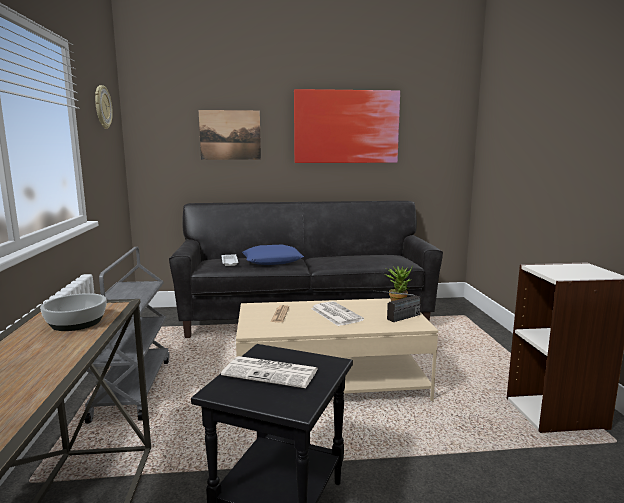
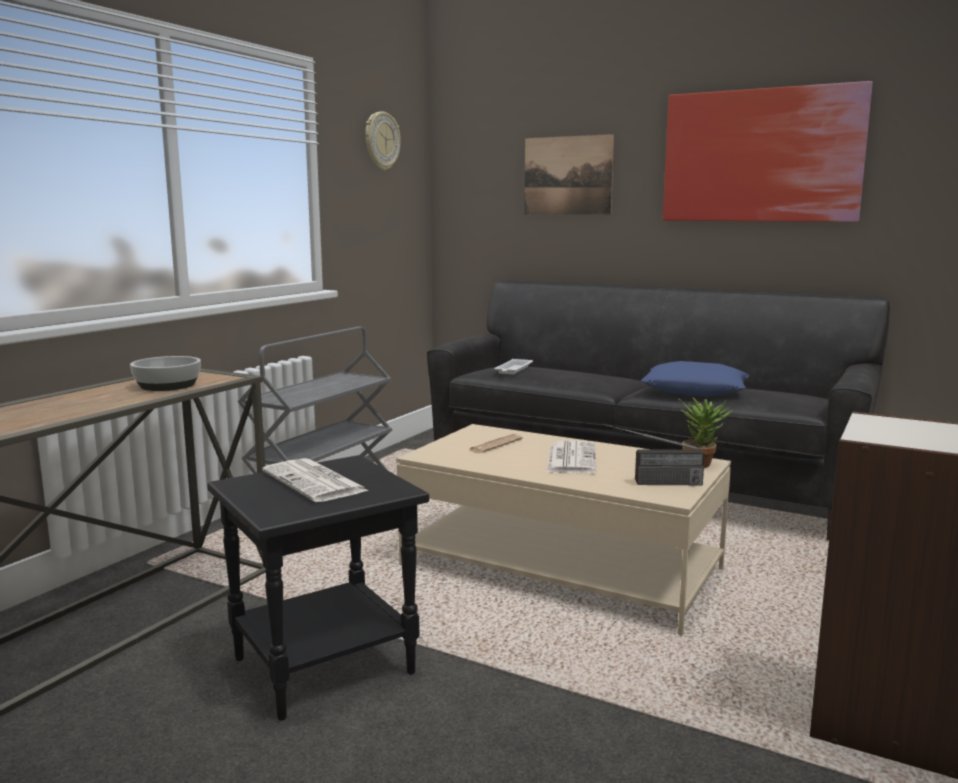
camera: 35 degrees right, 0 degrees up
blue pillow [242,245,304,265] -> blue pillow moved to [641,361,749,396]

